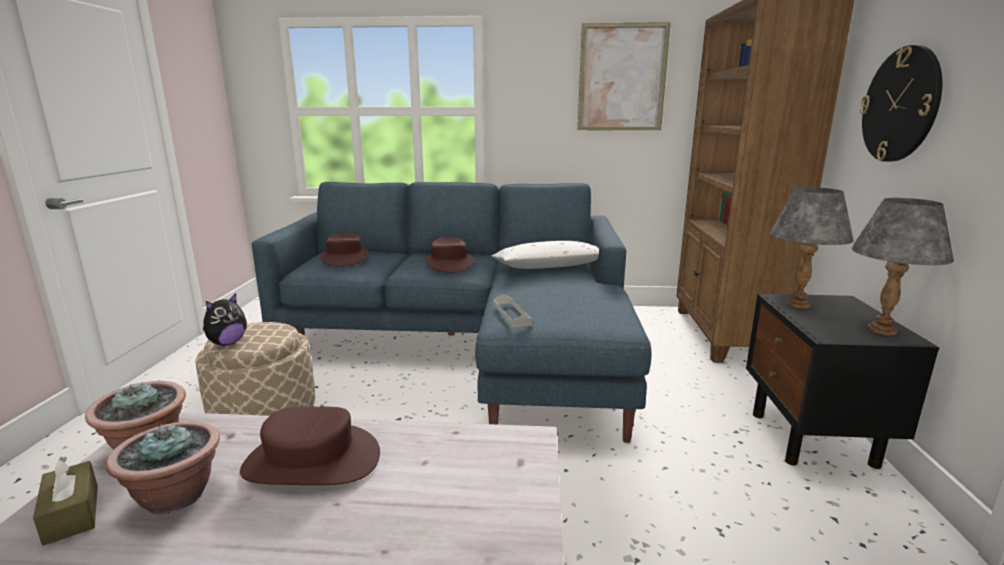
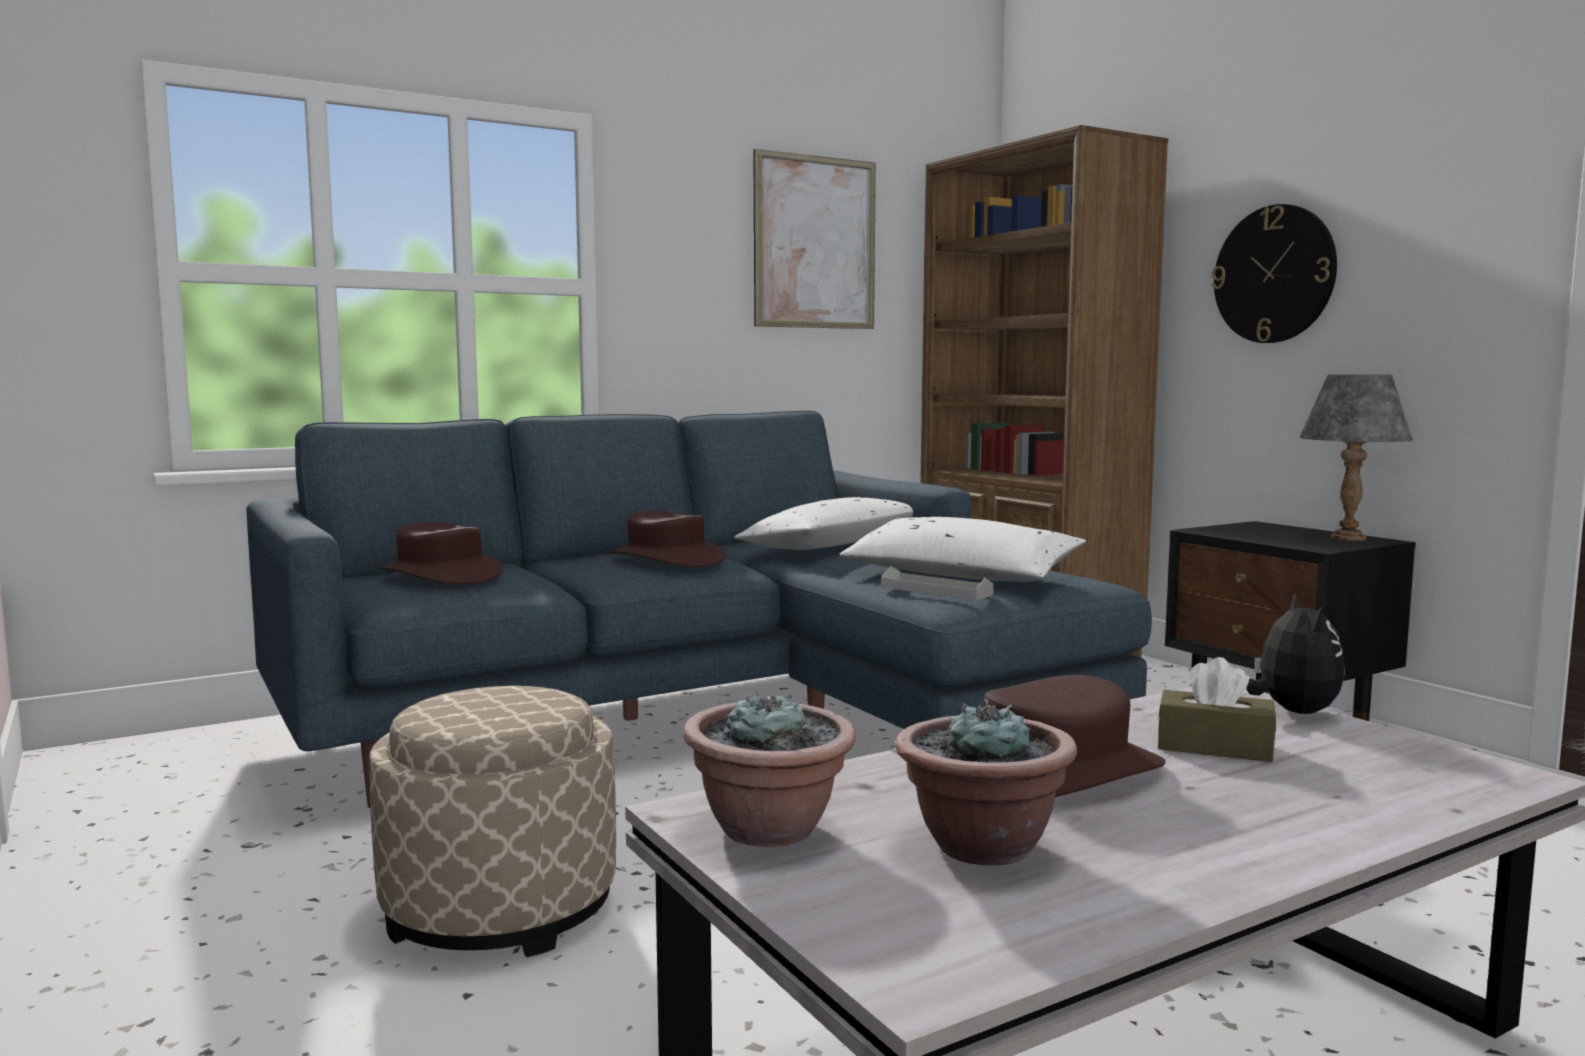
camera: 35 degrees left, 10 degrees down
brown tissue box [33,457,98,546] -> brown tissue box moved to [1158,657,1276,762]
plush toy [203,293,247,346] -> plush toy moved to [1246,593,1345,714]
grey table lamp [770,187,854,309] -> none
none -> white pillow [839,517,1086,582]

